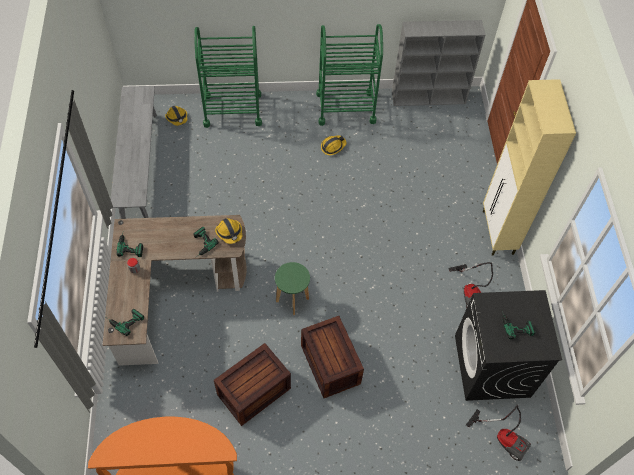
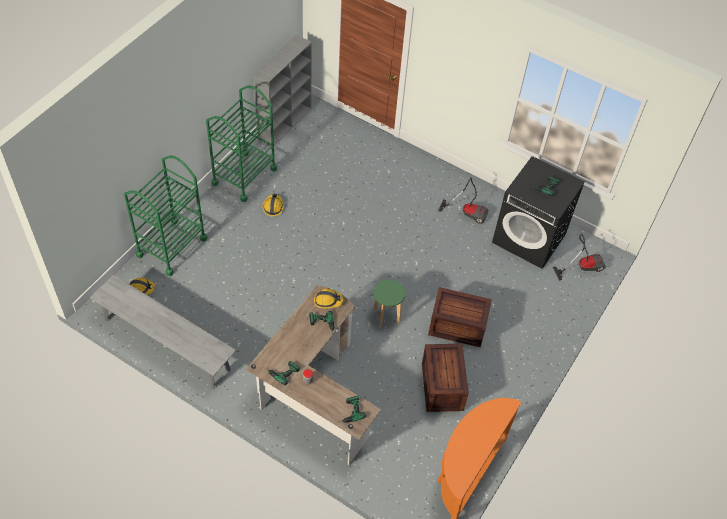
camera: 55 degrees left, 5 degrees down
beige cabinet [483,79,576,256] -> none

